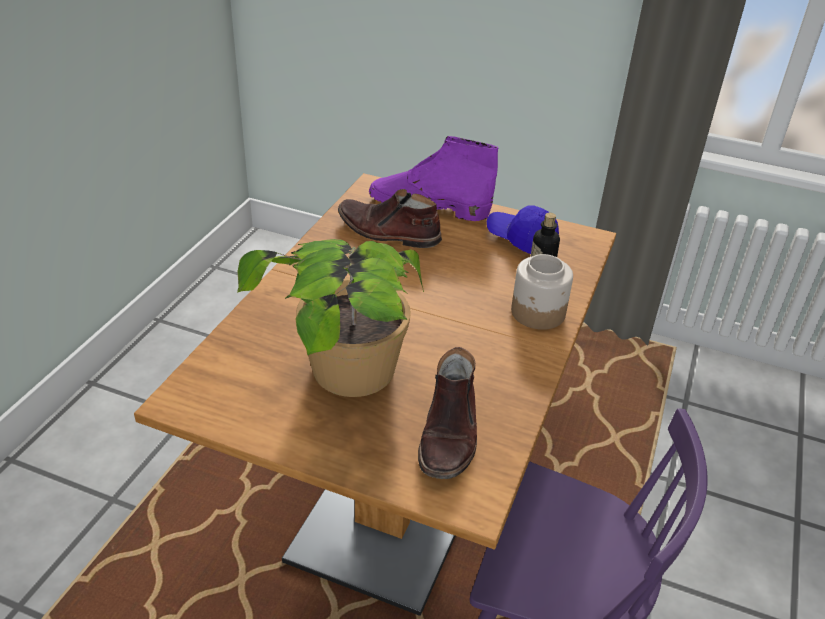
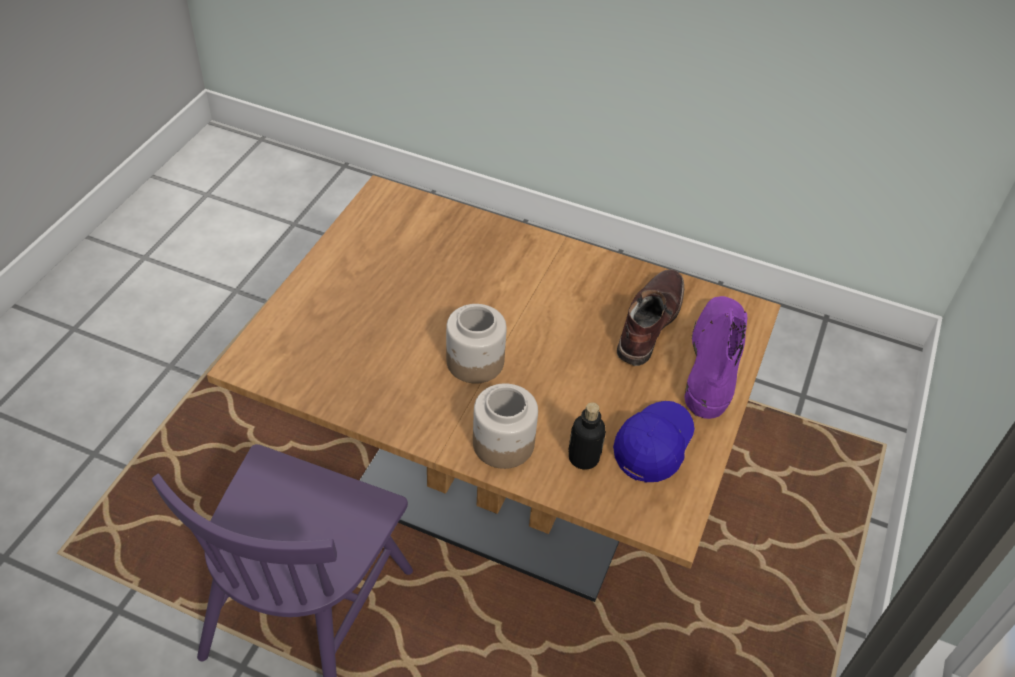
camera: 90 degrees right, 10 degrees up
potted plant [237,239,424,397] -> none
brown boot [418,347,477,479] -> none
none -> jar [446,304,507,384]

